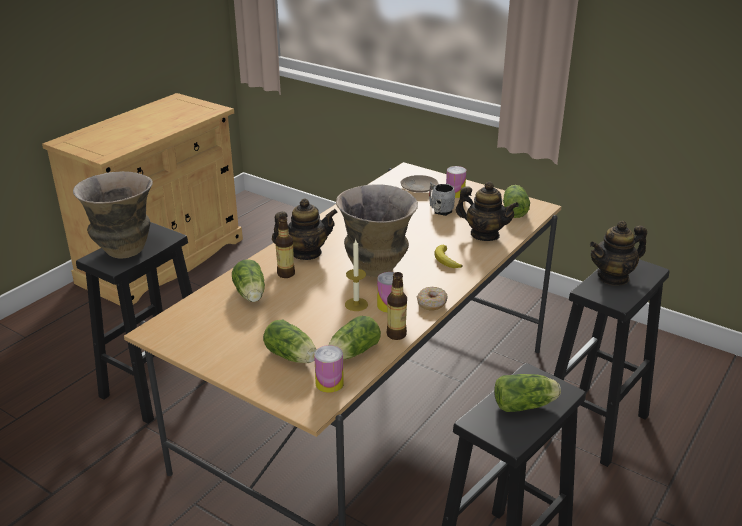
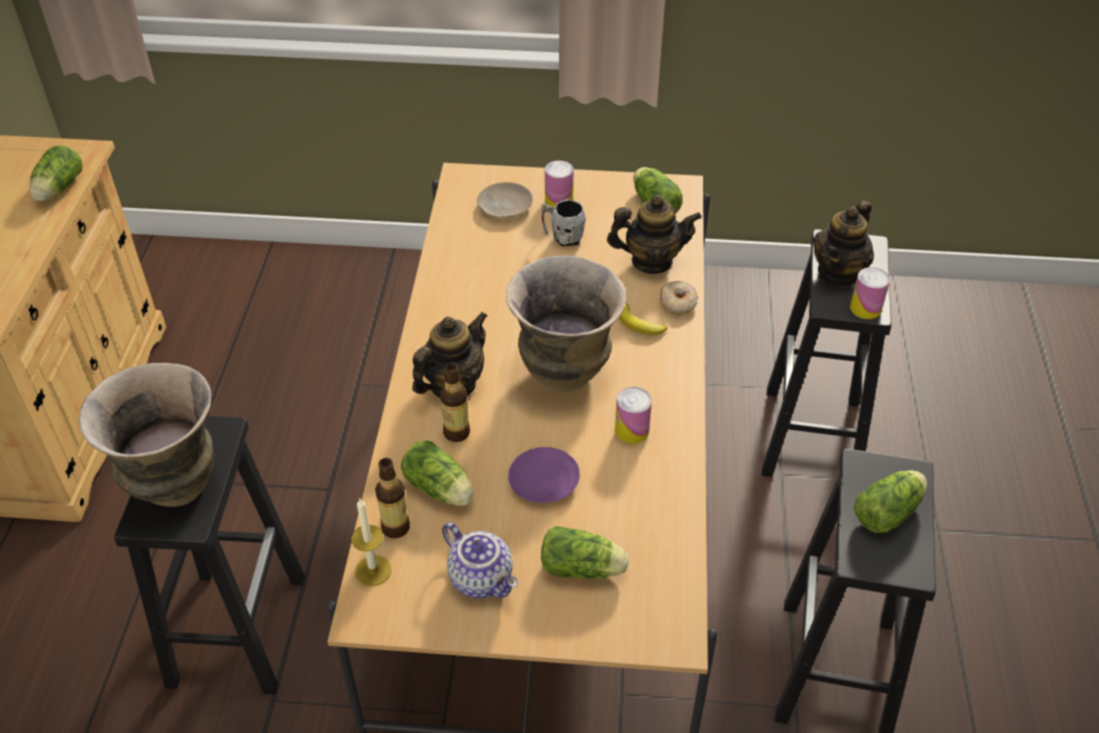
camera: 30 degrees left, 15 degrees up
can [314,345,344,393] -> can moved to [850,267,890,319]
lettuce [328,316,381,359] -> lettuce moved to [29,145,83,201]
candle [345,240,368,311] -> candle moved to [351,499,392,586]
bottle [387,272,407,340] -> bottle moved to [375,458,410,538]
donut [417,287,448,310] -> donut moved to [660,281,698,315]
none -> teapot [442,522,518,599]
none -> purple plate [508,447,580,503]

